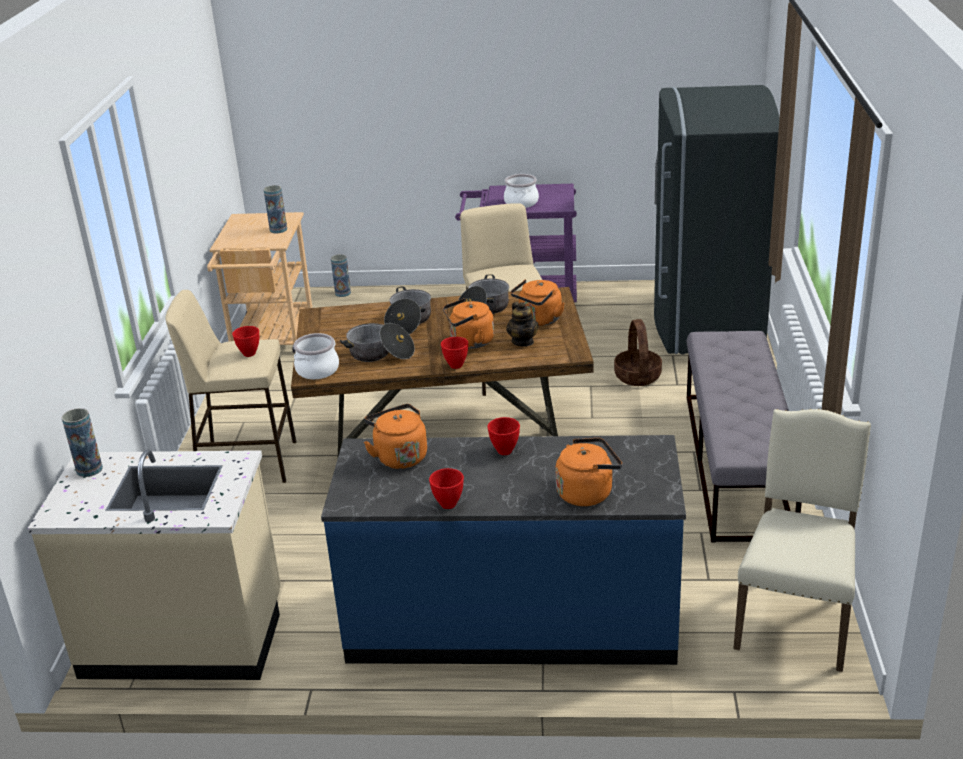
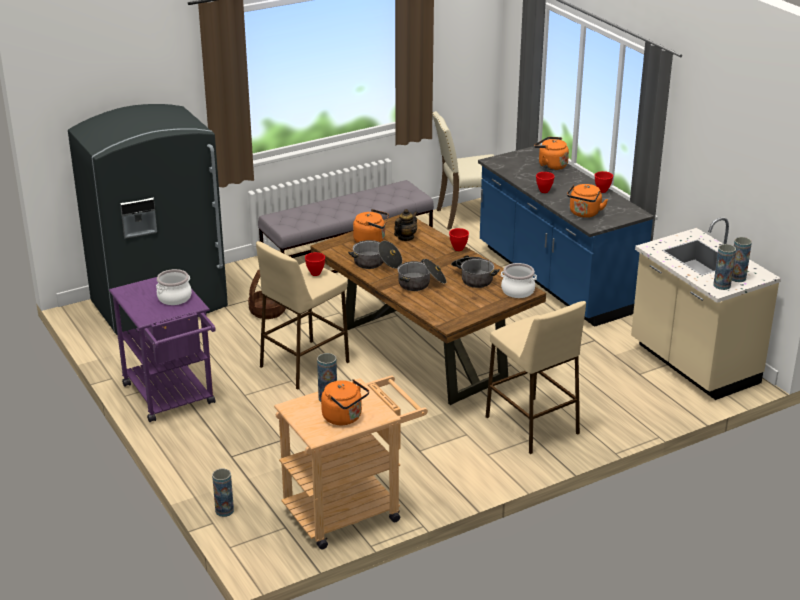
camera: 125 degrees left, 0 degrees up
red bowl [232,326,259,357] -> red bowl moved to [305,252,325,276]
orange kettle [443,298,494,349] -> orange kettle moved to [321,379,369,425]
none -> vase [732,237,752,282]

